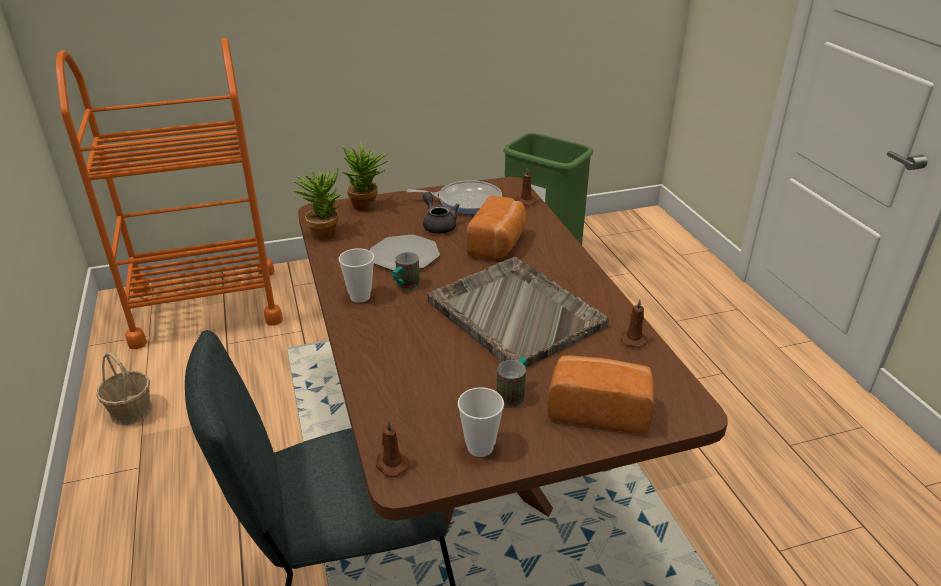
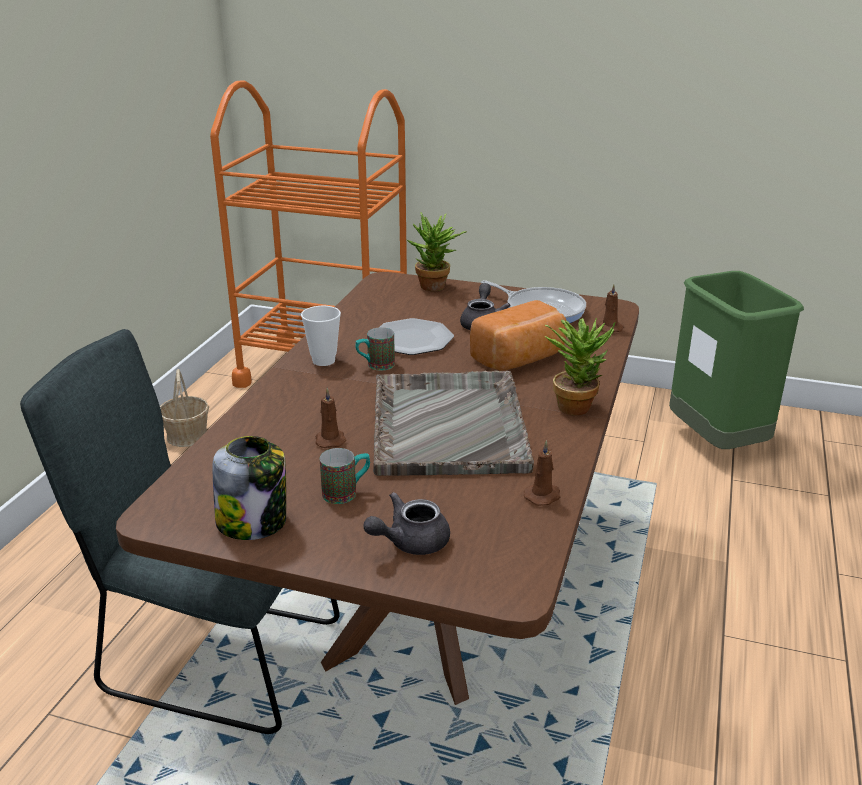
camera: 35 degrees right, 5 degrees down
potted plant [292,167,342,240] -> potted plant moved to [544,318,615,415]
brown candle [376,420,410,477] -> brown candle moved to [316,388,346,448]
cup [458,387,504,457] -> jar [212,436,286,540]
bread [547,355,654,434] -> grey teapot [363,492,450,555]

